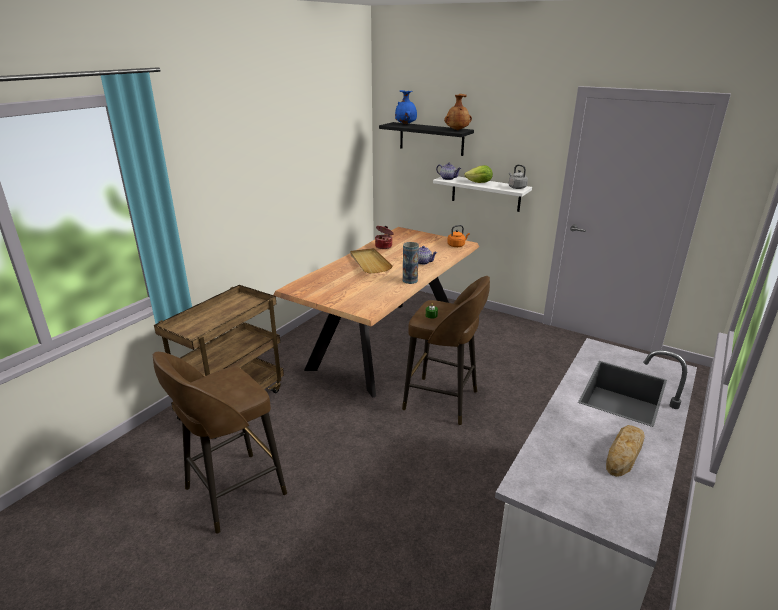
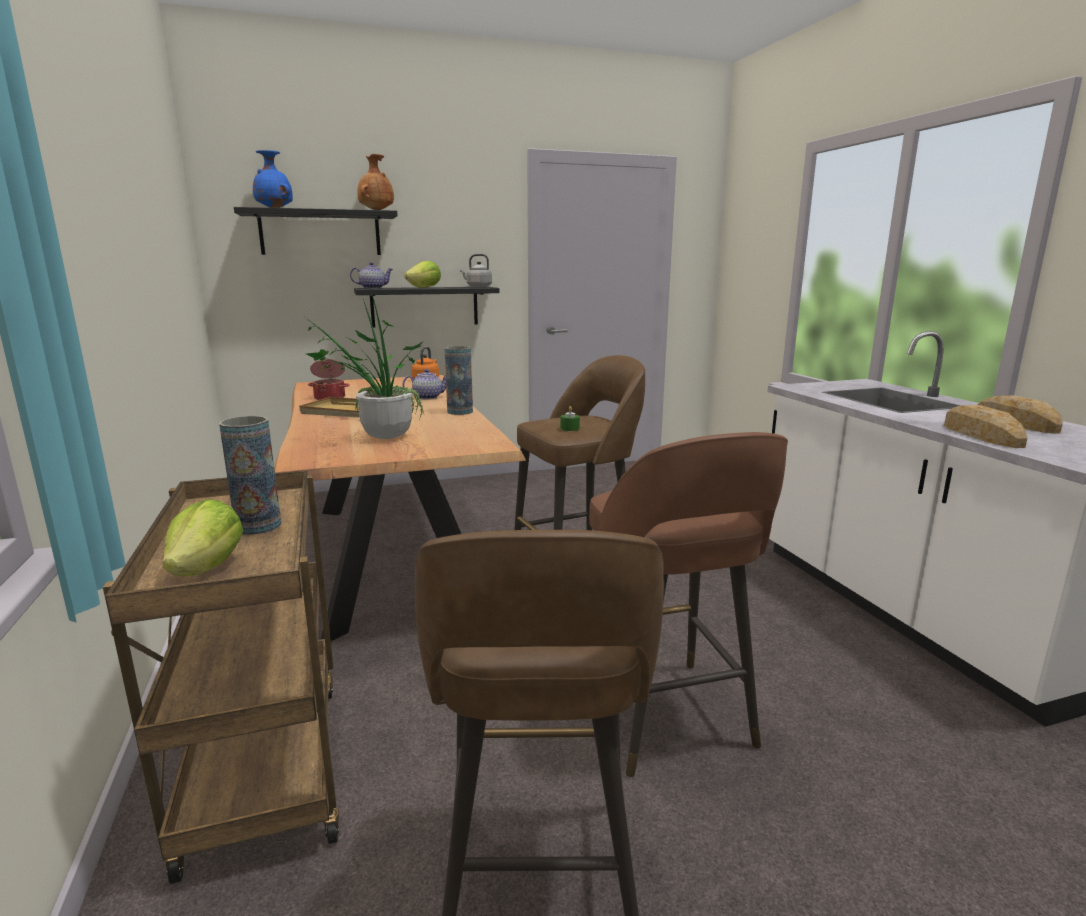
camera: 50 degrees left, 10 degrees down
white shelf [433,176,532,212] -> black shelf [354,287,499,328]
none -> lettuce [163,499,243,576]
none -> vase [219,416,281,535]
none -> potted plant [306,287,424,439]
none -> brown stool [589,432,788,777]
none -> bread [944,405,1027,448]

